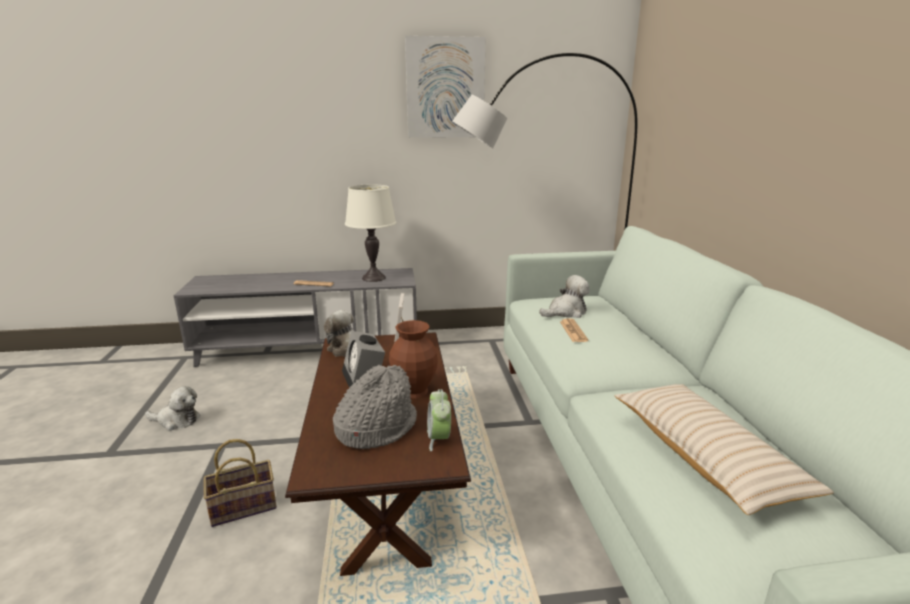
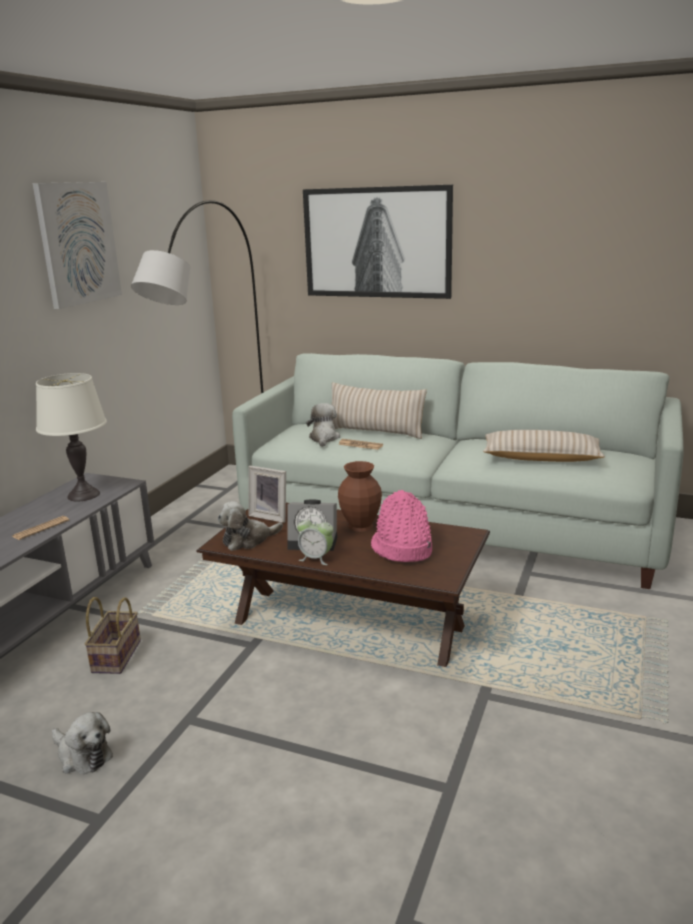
camera: 60 degrees left, 0 degrees up
plush toy [145,386,200,431] -> plush toy turned 90 degrees clockwise [52,712,113,774]
basket [204,439,277,527] -> basket moved to [84,597,141,674]
grey hat [333,365,417,449] -> pink hat [371,490,432,562]
alarm clock [427,389,451,451] -> alarm clock moved to [297,515,333,565]
none -> picture [303,185,453,299]
none -> beige pillow [332,382,427,439]

